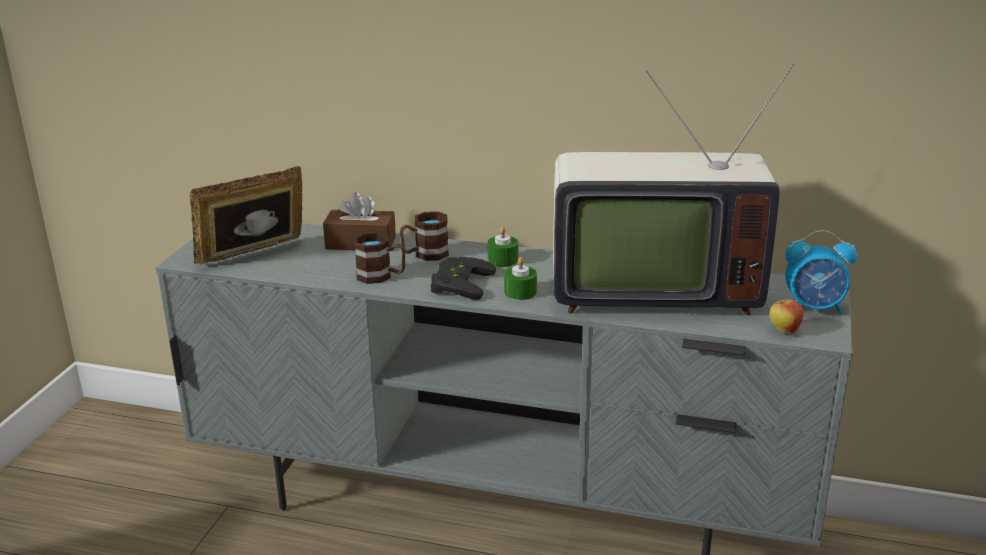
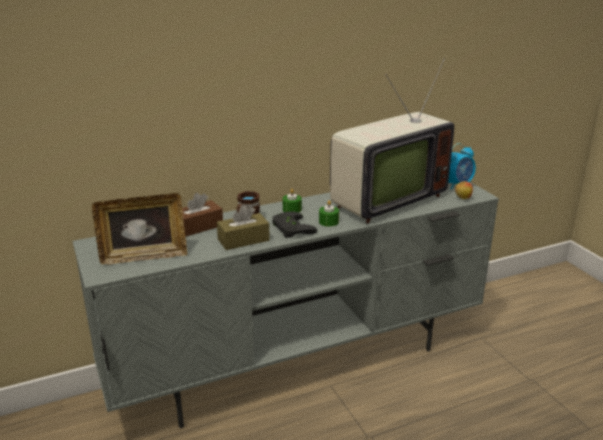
camera: 40 degrees left, 0 degrees up
picture frame [190,166,302,264] -> picture frame turned 120 degrees counterclockwise [92,193,187,264]
brown mug [354,232,406,284] -> brown tissue box [217,205,270,250]

